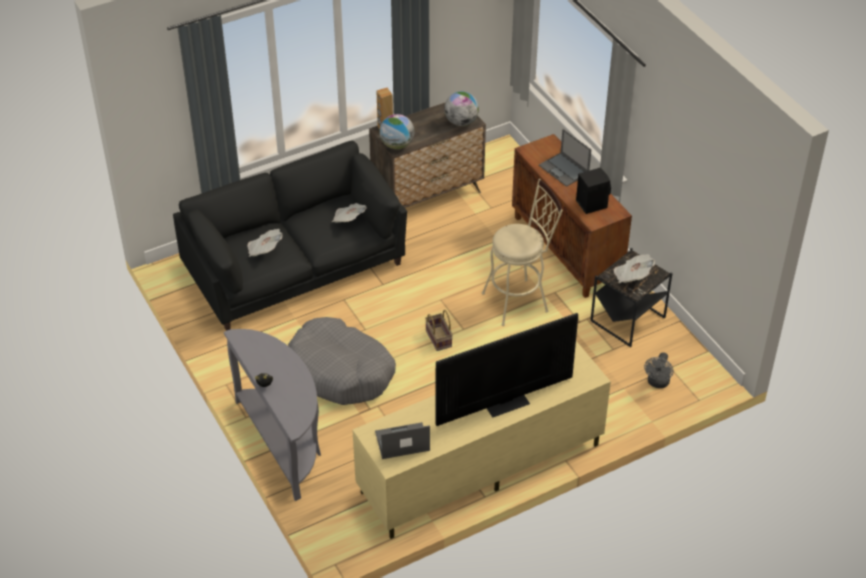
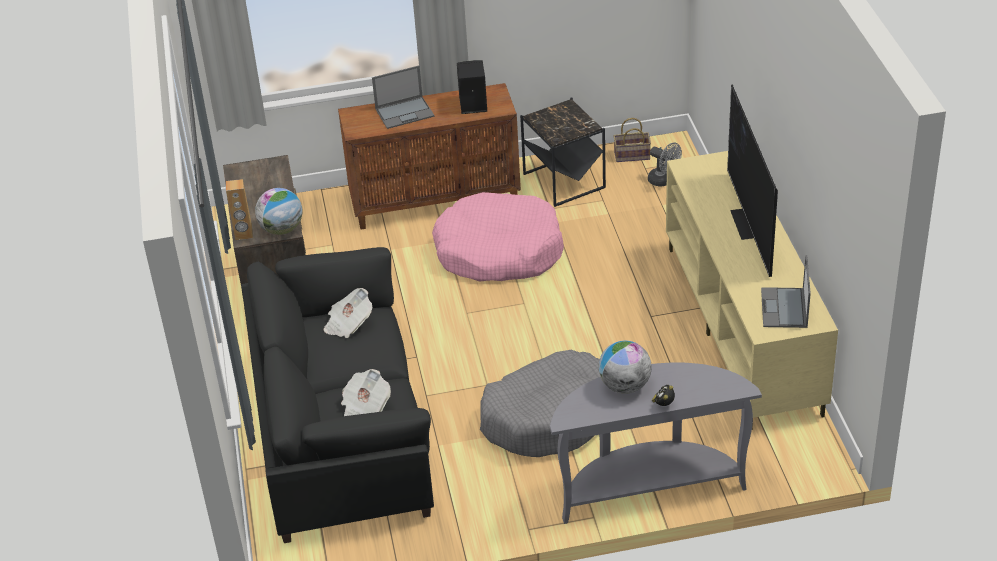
camera: 70 degrees left, 5 degrees down
basket [425,310,453,351] -> basket moved to [614,118,651,162]
globe [444,91,479,126] -> globe moved to [599,341,652,394]
beige stool [482,179,563,326] -> pink dog bed [432,192,564,282]
newspaper [614,254,655,283] -> none

